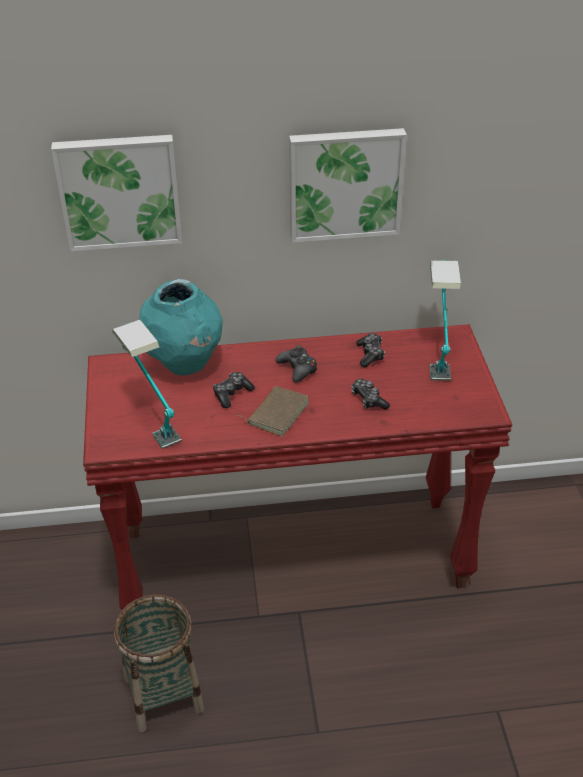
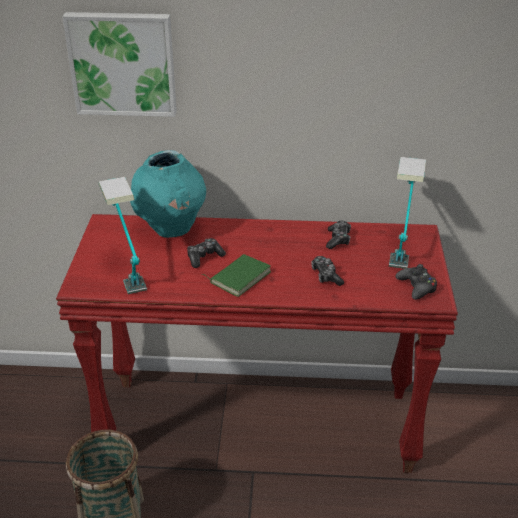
camera: 10 degrees right, 5 degrees down
brown book [237,386,309,436] -> green book [201,254,271,297]
black game controller [275,345,317,383] -> black game controller moved to [395,264,437,300]
picture [289,128,407,243] -> none

